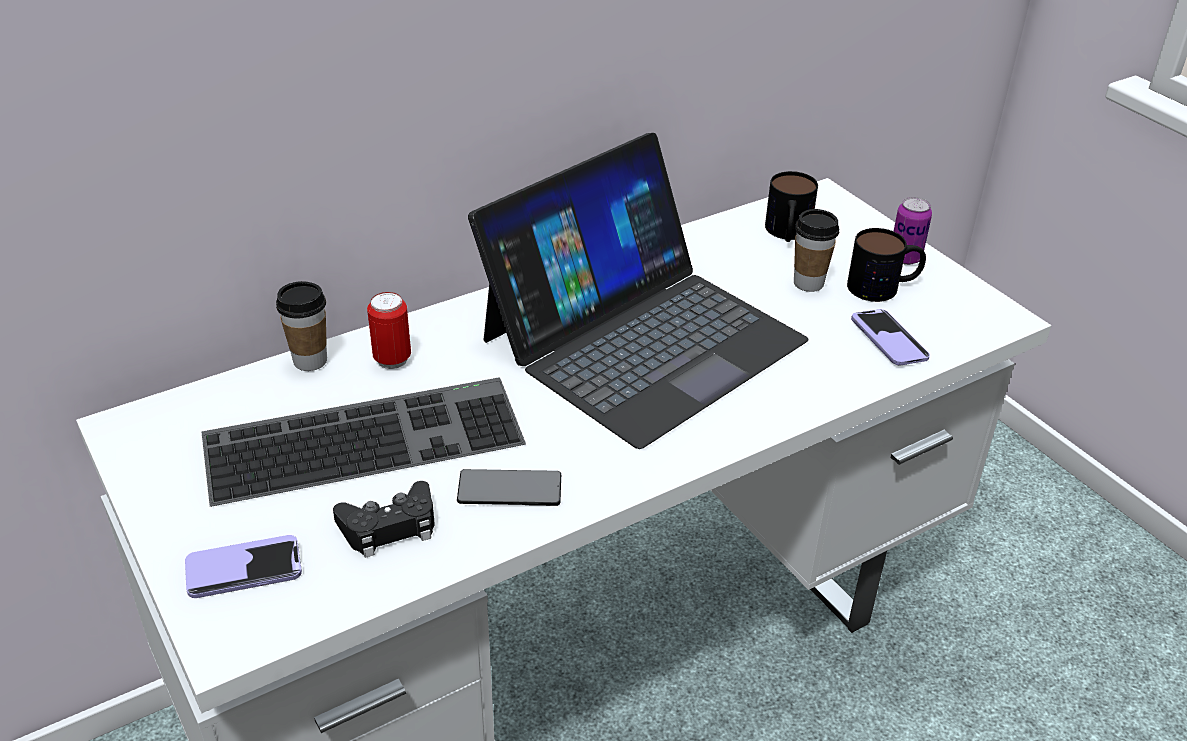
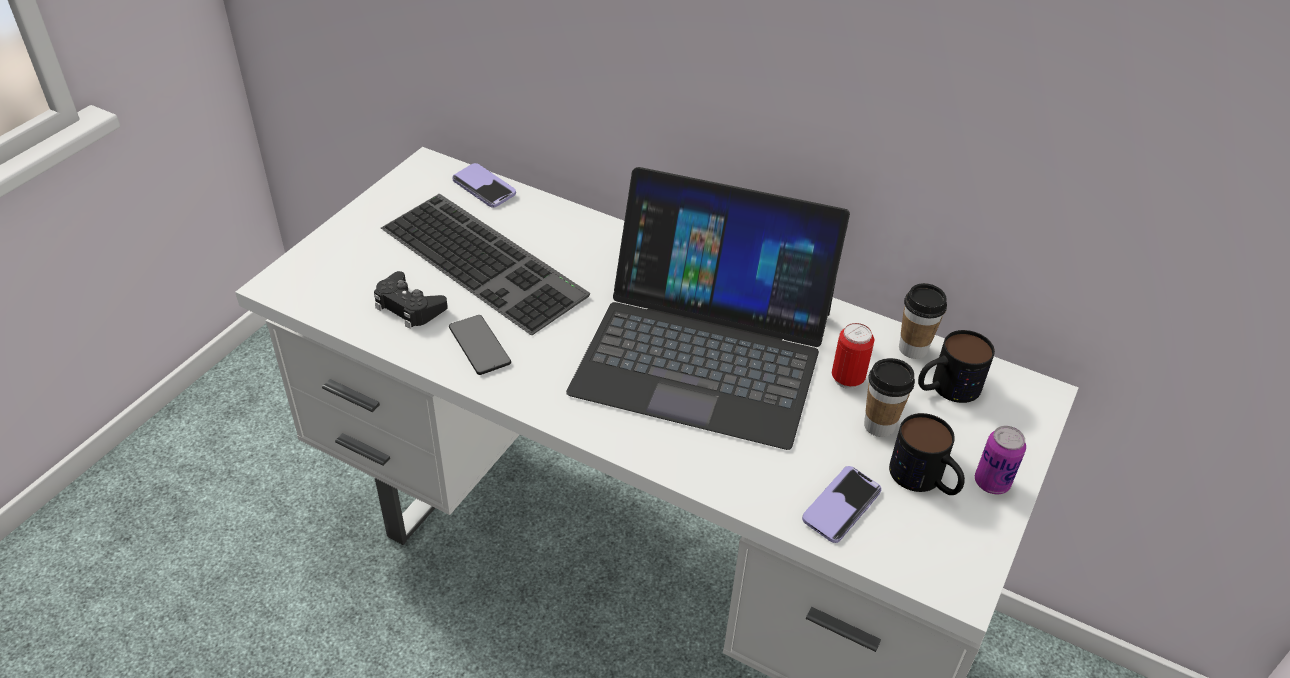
camera: 60 degrees right, 5 degrees up
phone [185,535,302,598] -> phone moved to [452,163,516,208]
cup [276,281,327,371] -> cup moved to [899,283,947,359]
can [367,292,411,369] -> can moved to [832,323,874,389]

